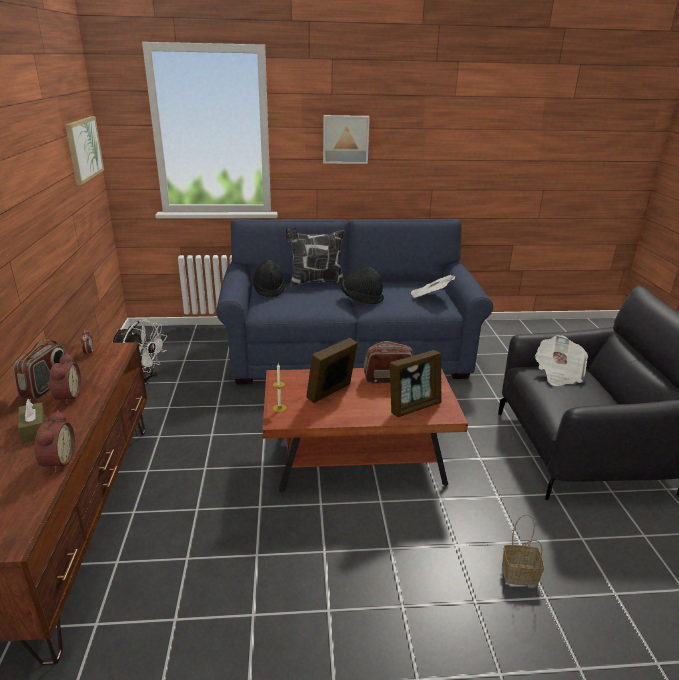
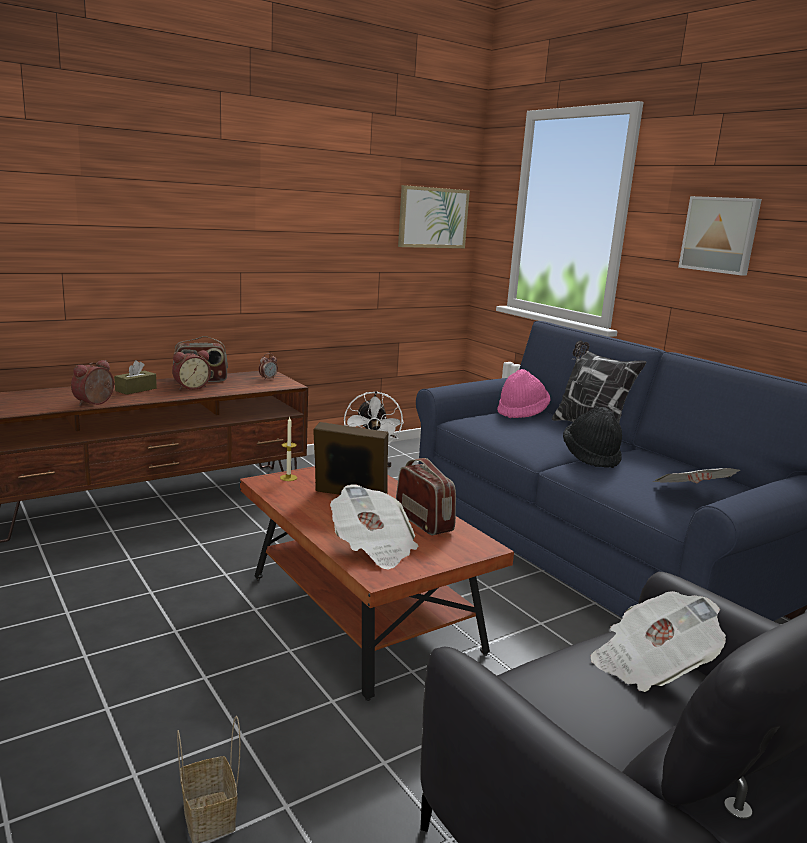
camera: 60 degrees right, 10 degrees down
alarm clock [34,410,75,473] -> alarm clock turned 150 degrees clockwise [71,360,114,406]
black hat [252,260,286,297] -> pink hat [497,369,551,418]
picture frame [390,350,442,417] -> newspaper [330,484,419,570]

